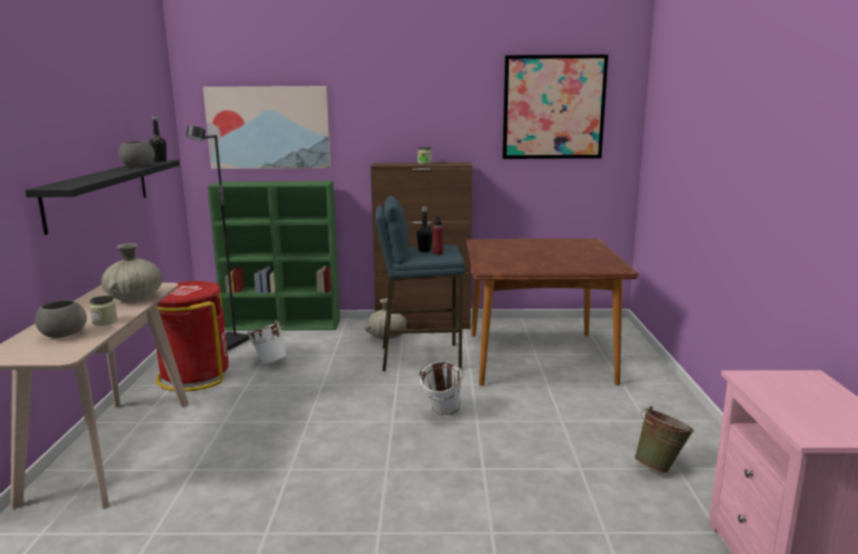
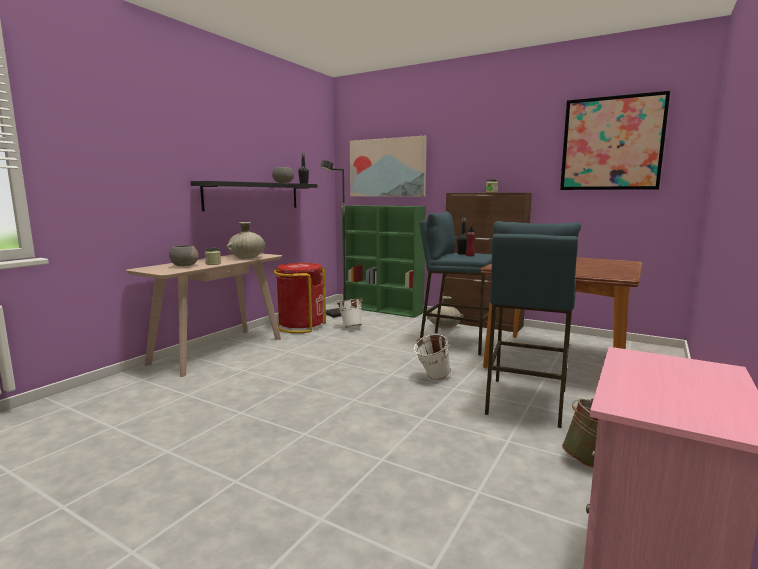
camera: 30 degrees right, 5 degrees down
none -> blue stool [485,221,581,428]

